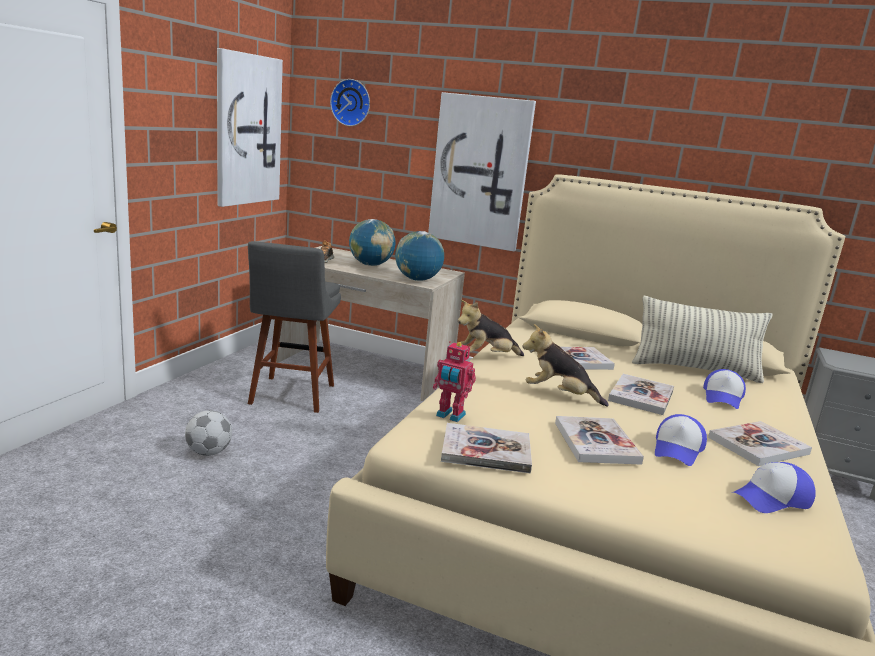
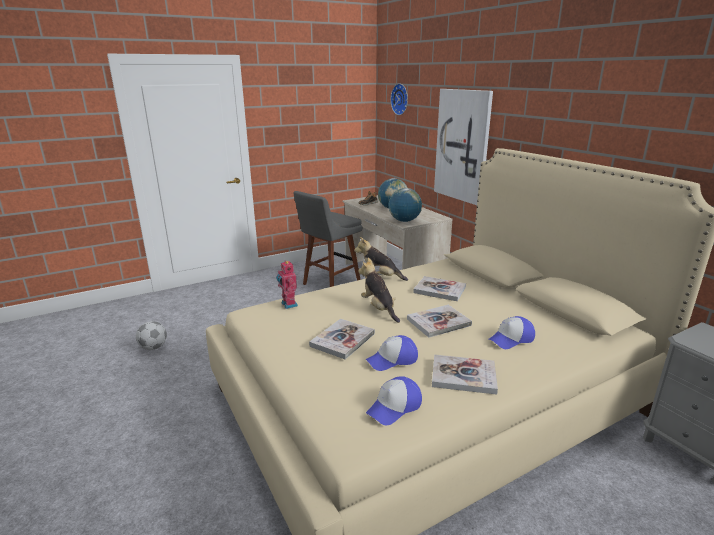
camera: 40 degrees right, 5 degrees up
football [185,410,232,456] -> football moved to [136,321,167,350]
picture [217,48,283,207] -> none
book [441,423,532,474] -> none
pillow [632,296,772,383] -> none
cap [732,462,816,513] -> cap turned 60 degrees counterclockwise [366,376,422,425]

